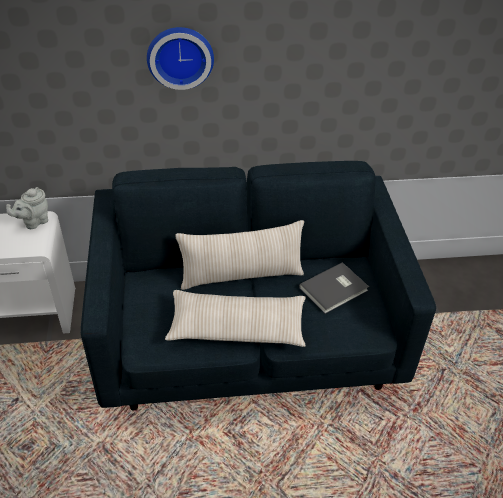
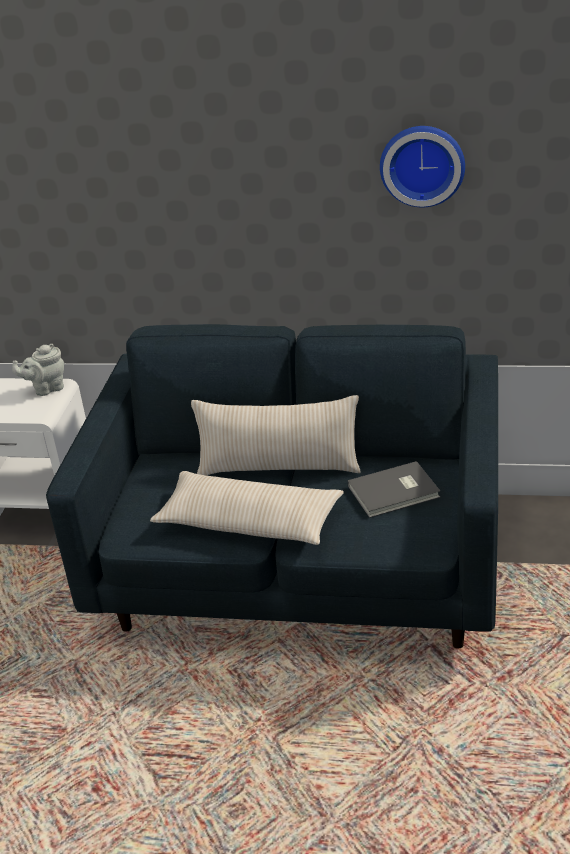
camera: 20 degrees right, 10 degrees down
wall clock [147,27,214,90] -> wall clock moved to [380,126,465,207]

